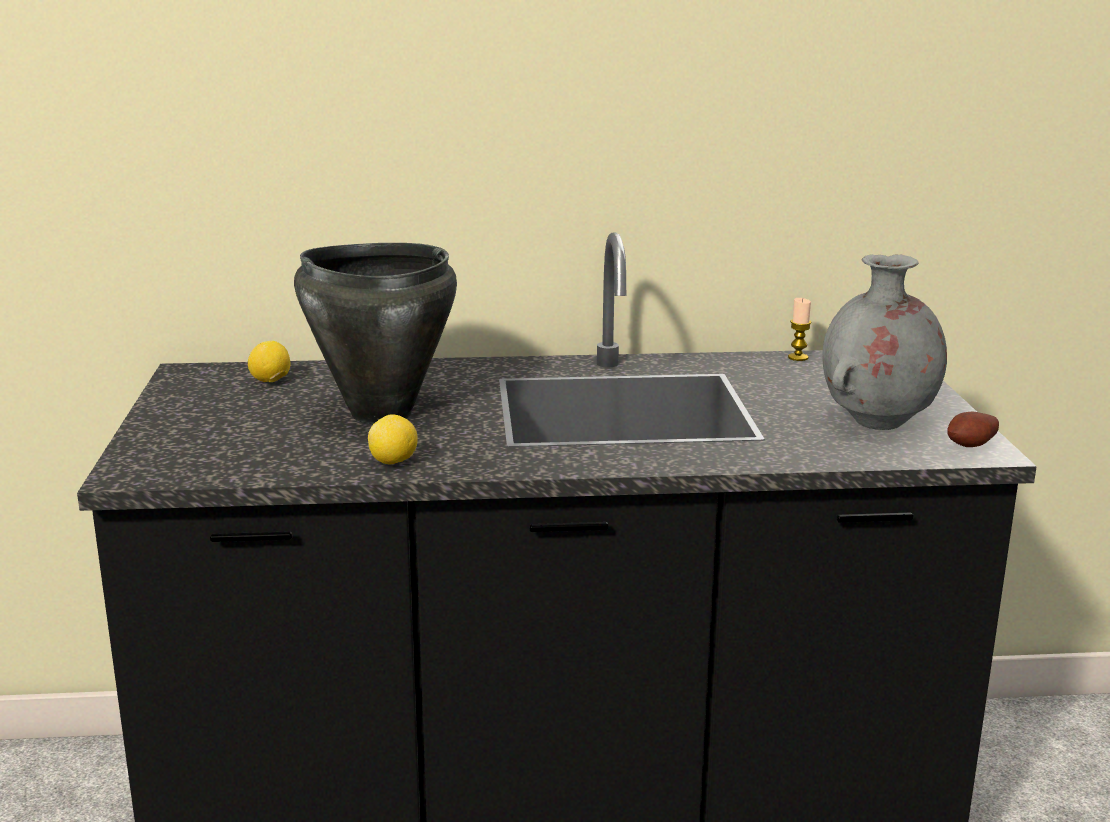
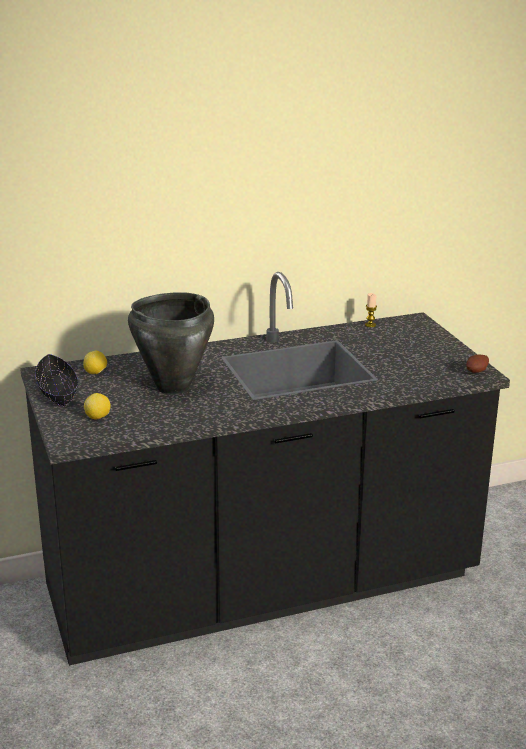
camera: 15 degrees left, 5 degrees up
lemon [368,415,418,464] -> lemon moved to [84,393,111,419]
grey vase [822,254,947,430] -> none
none -> black bowl [35,354,78,406]

